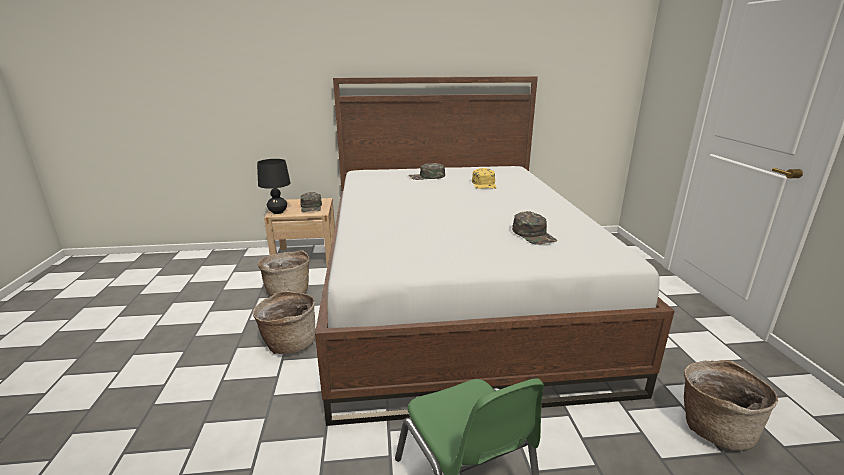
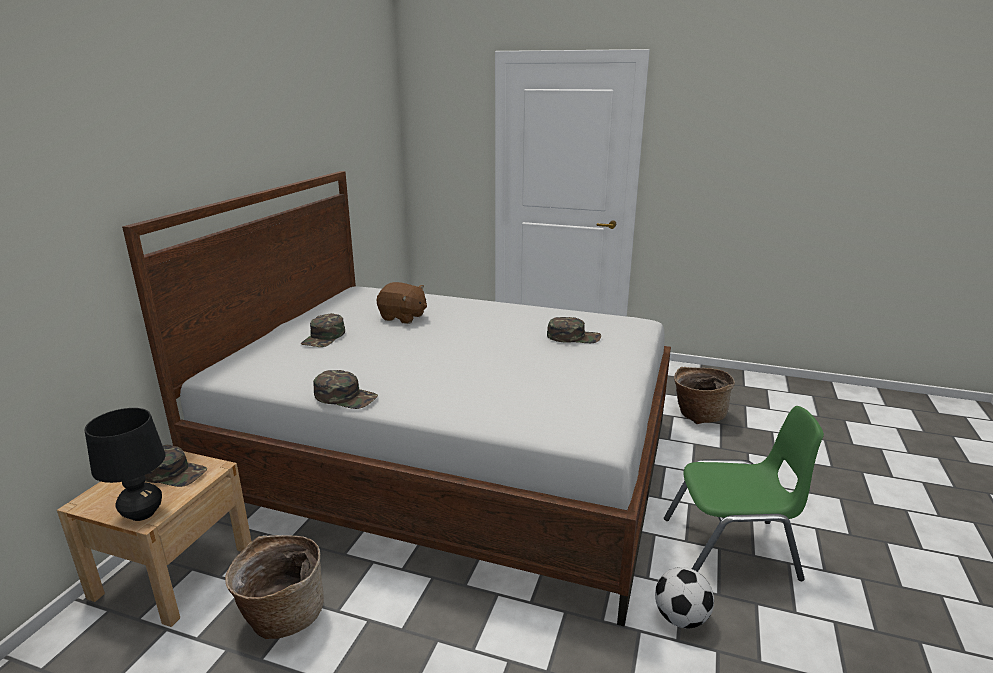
camera: 65 degrees left, 0 degrees up
basket [252,290,315,354] -> none
yellow cap [472,168,497,189] -> brown plush toy [377,282,427,324]
none -> green cap [313,370,378,409]
none -> football [655,567,714,628]

